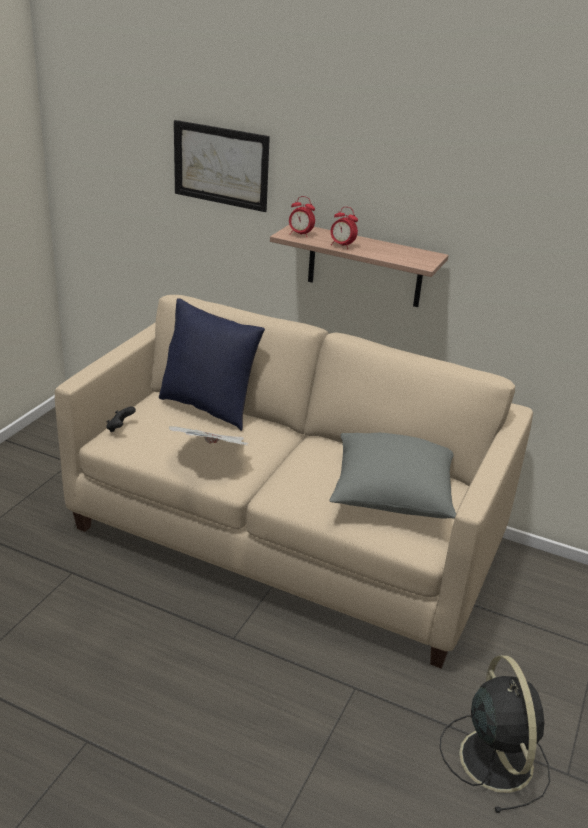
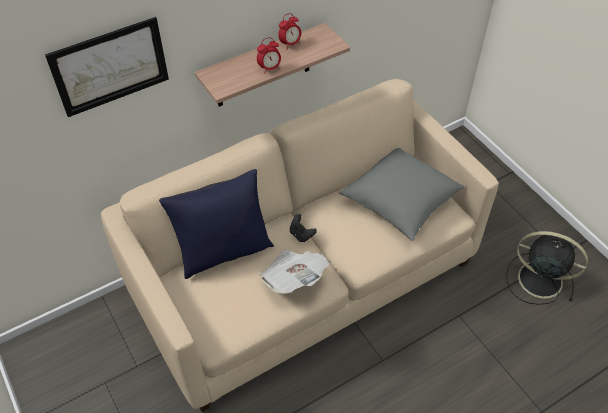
camera: 55 degrees left, 20 degrees up
black game controller [106,406,136,432] -> black game controller moved to [290,214,317,242]
alarm clock [289,196,315,237] -> alarm clock moved to [278,13,301,48]

